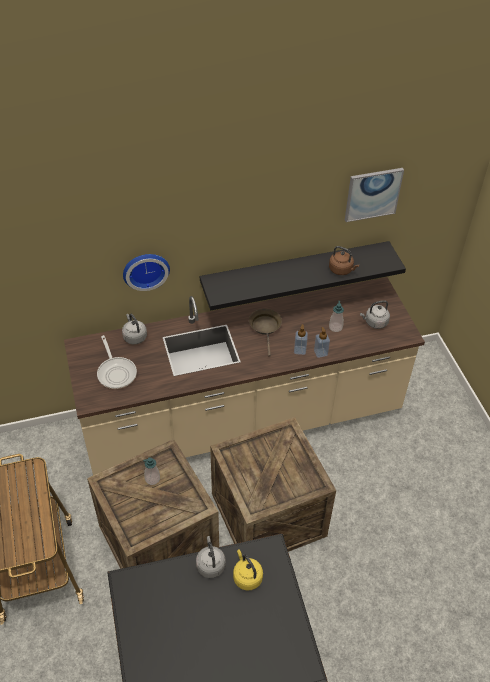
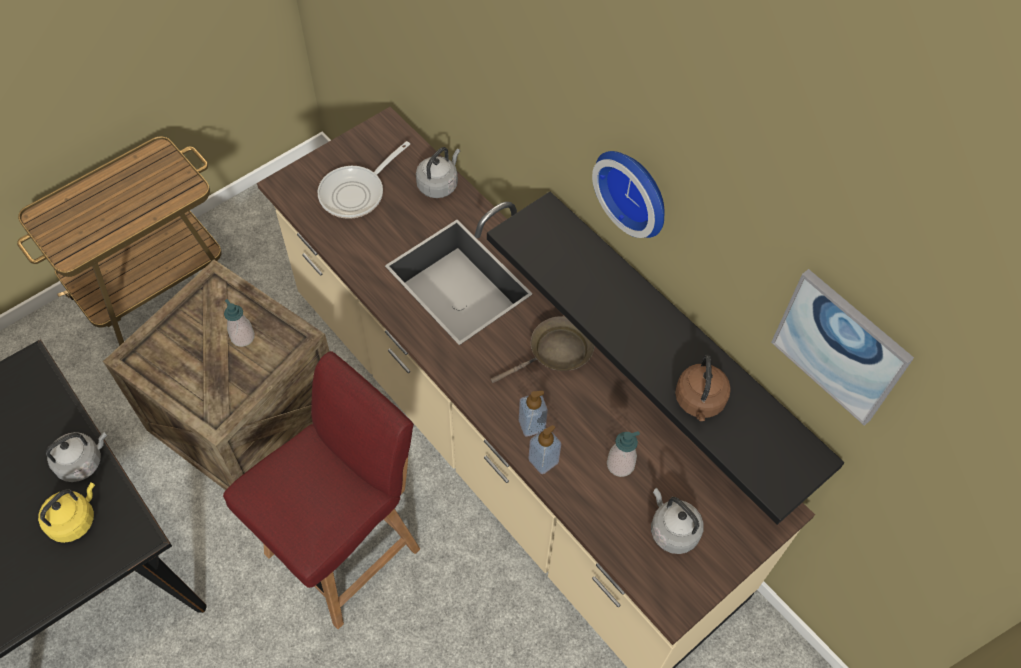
camera: 65 degrees right, 10 degrees up
wall clock [123,254,170,291] -> wall clock moved to [592,151,664,238]
crate [210,417,336,552] -> red chair [223,351,420,629]

